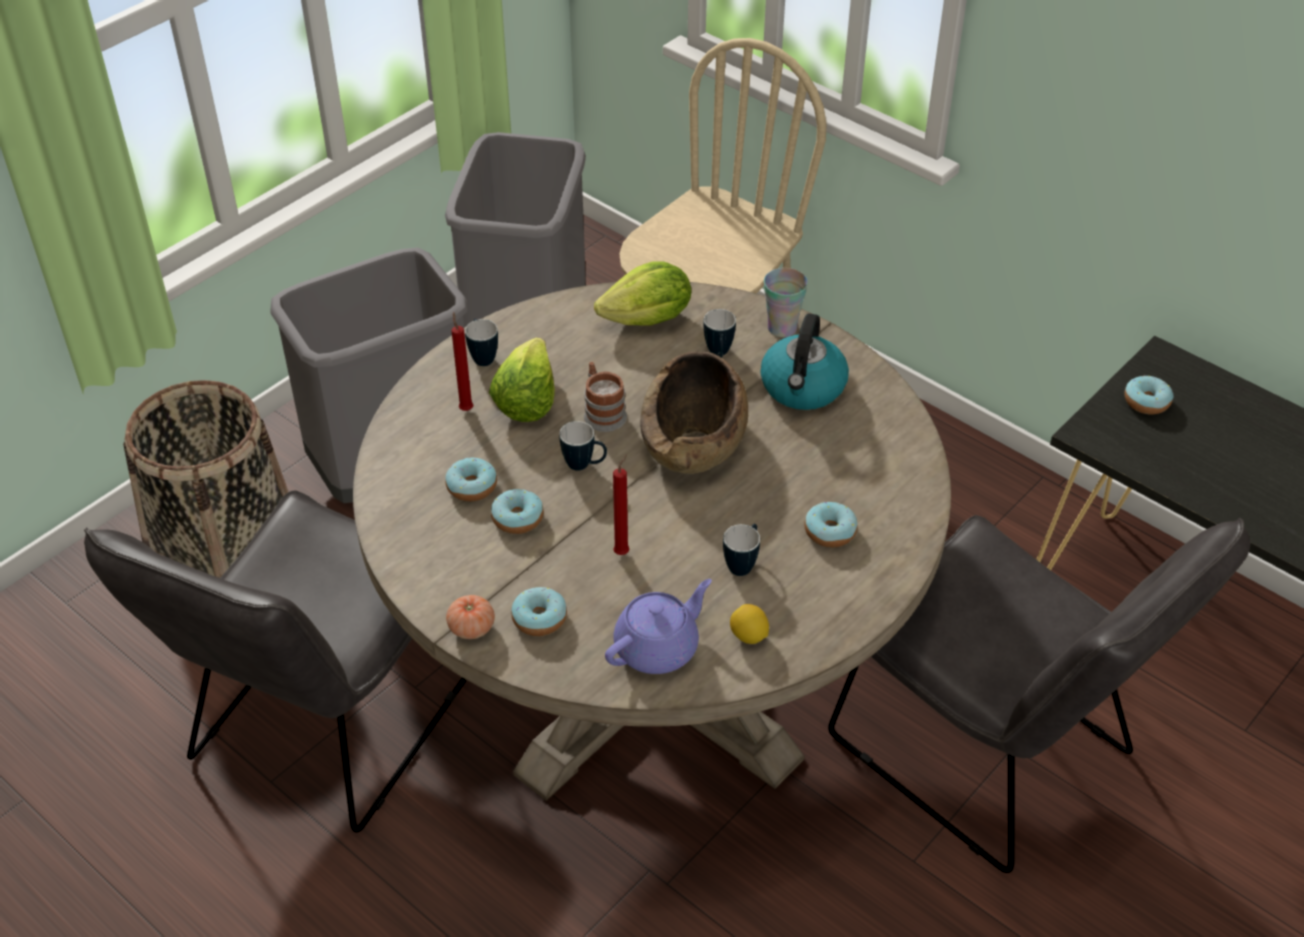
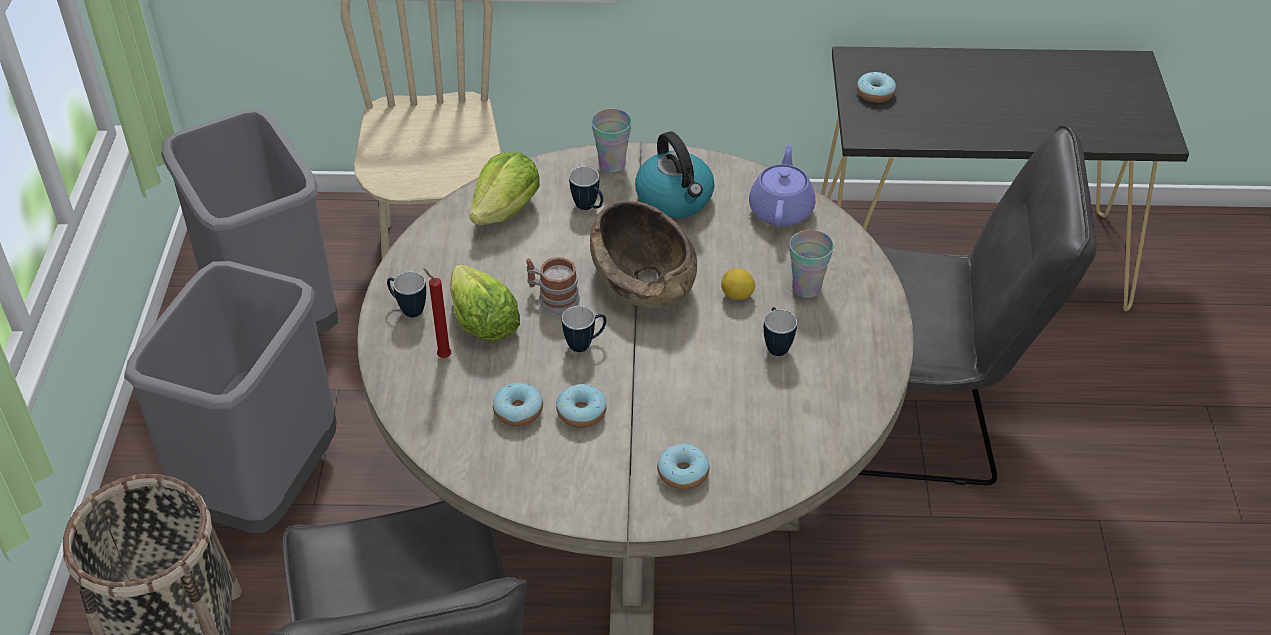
camera: 40 degrees left, 0 degrees up
tomato [446,595,495,639] -> none
purple teapot [605,579,712,674] -> purple teapot moved to [749,144,815,227]
red candle [613,454,629,555] -> none
lemon [730,604,769,644] -> lemon moved to [721,268,755,300]
donut [804,502,858,547] -> cup [790,230,834,298]

